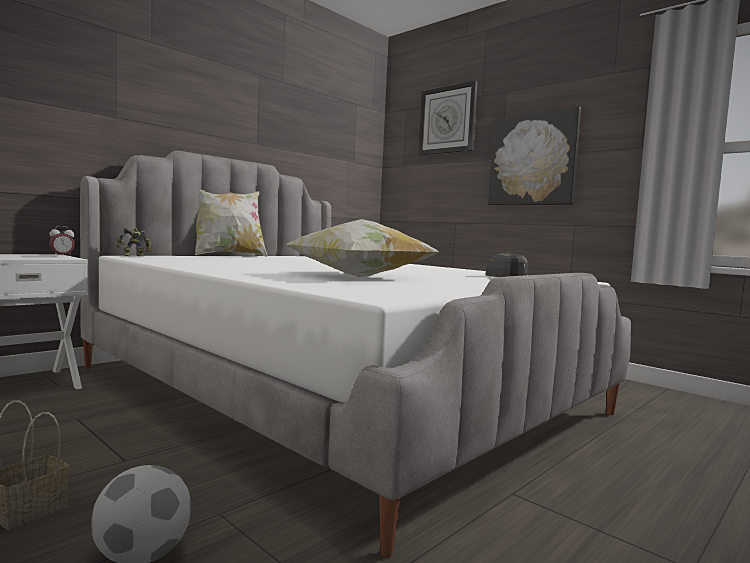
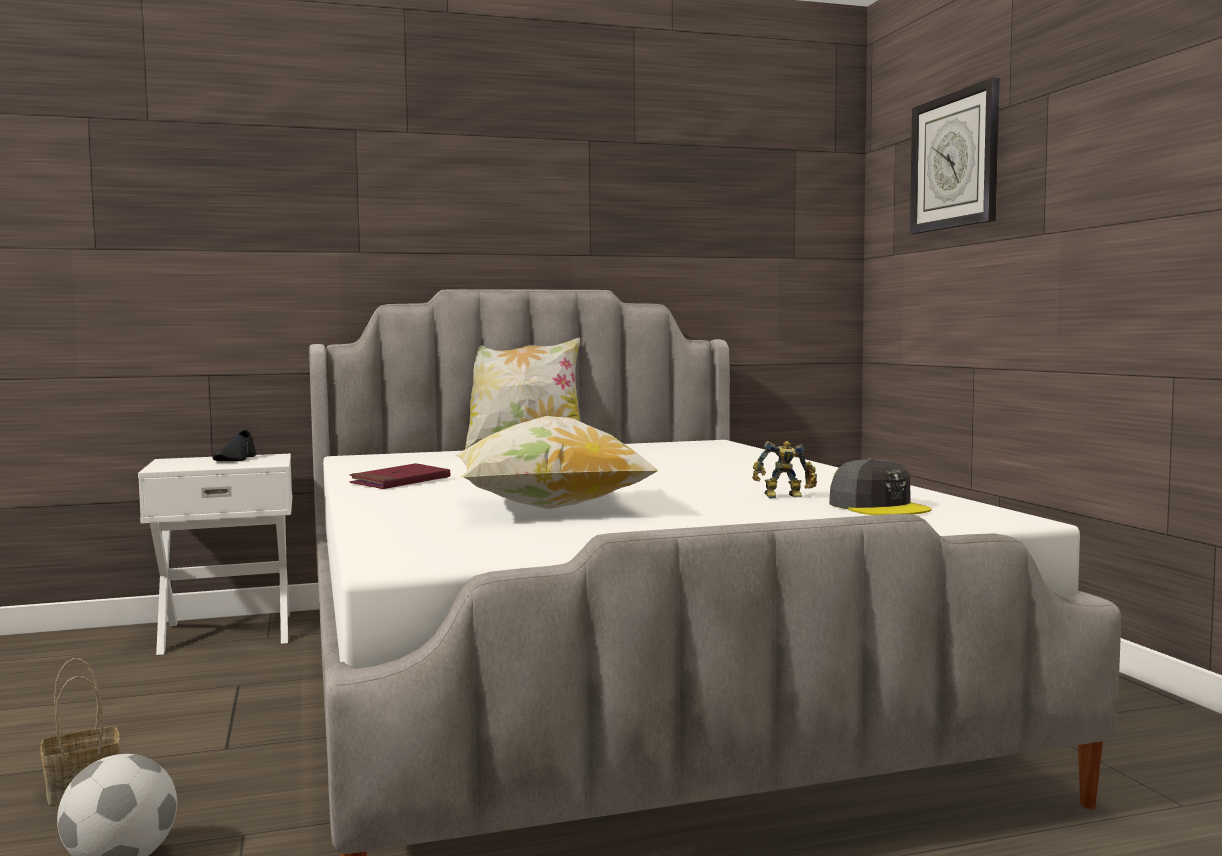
camera: 30 degrees right, 0 degrees up
alarm clock [49,226,75,257] -> none
toy robot [117,228,152,256] -> toy robot moved to [752,441,817,498]
picture [488,107,581,205] -> none
none -> black shoe [213,430,256,461]
none -> red book [349,463,450,489]

